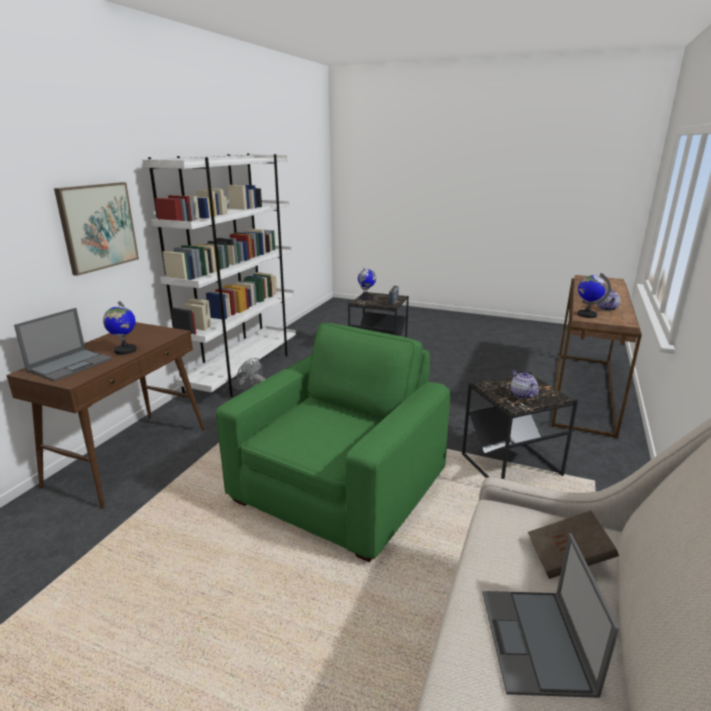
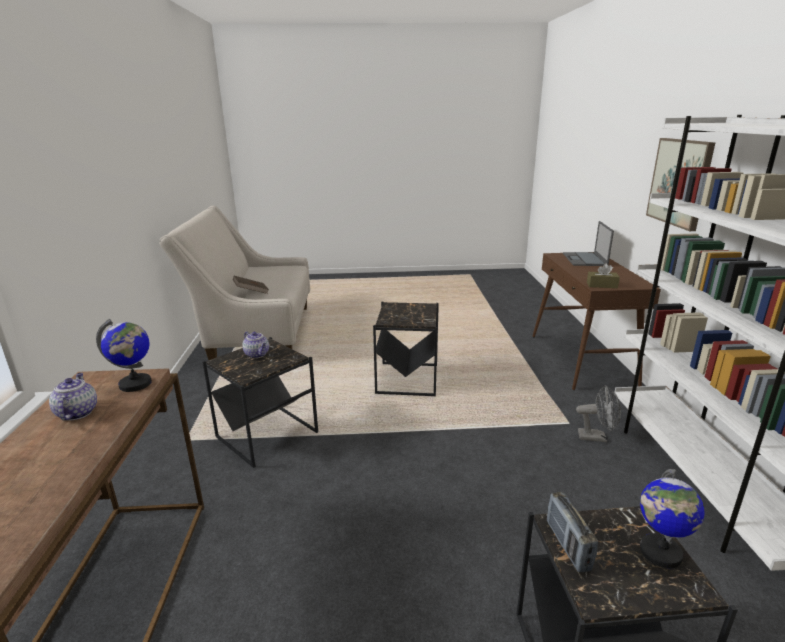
camera: 155 degrees right, 0 degrees up
globe [103,301,137,355] -> none
green armchair [216,323,450,562] -> black side table [373,302,439,396]
laptop [483,533,619,698] -> none
none -> brown tissue box [587,263,620,288]

